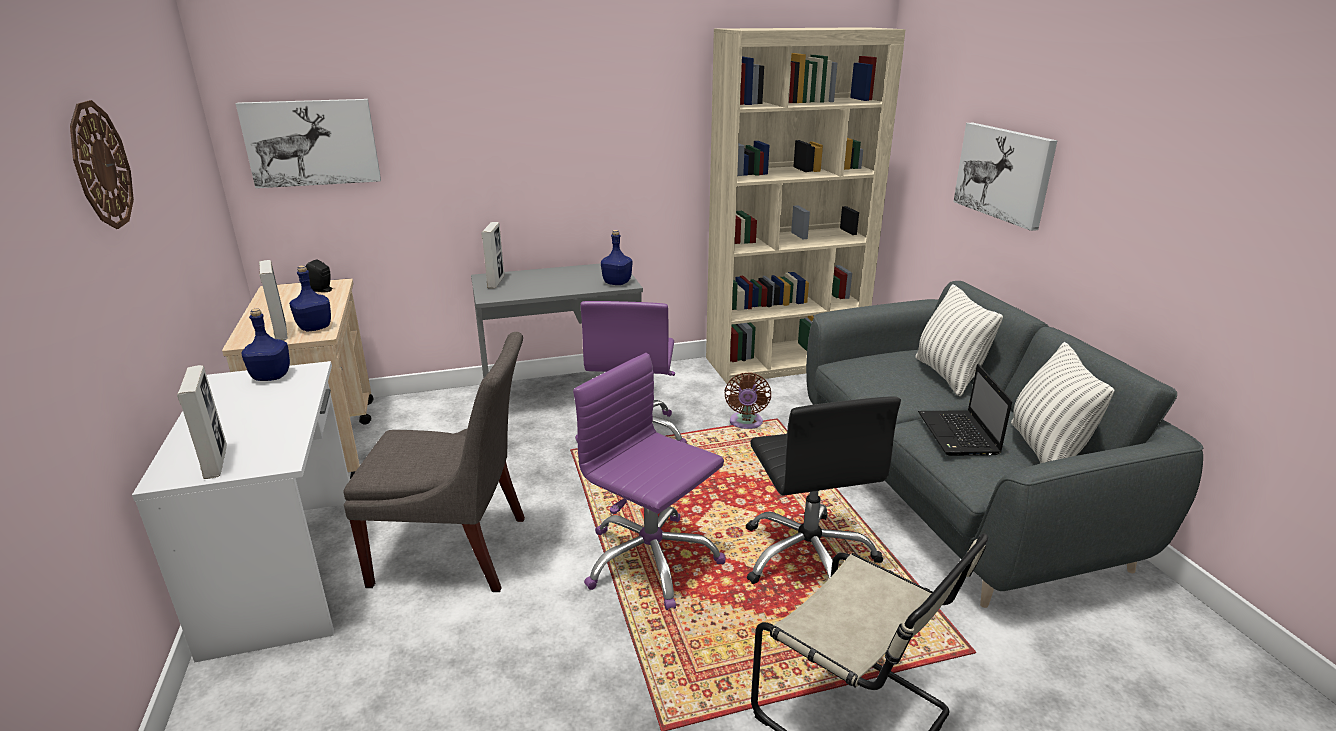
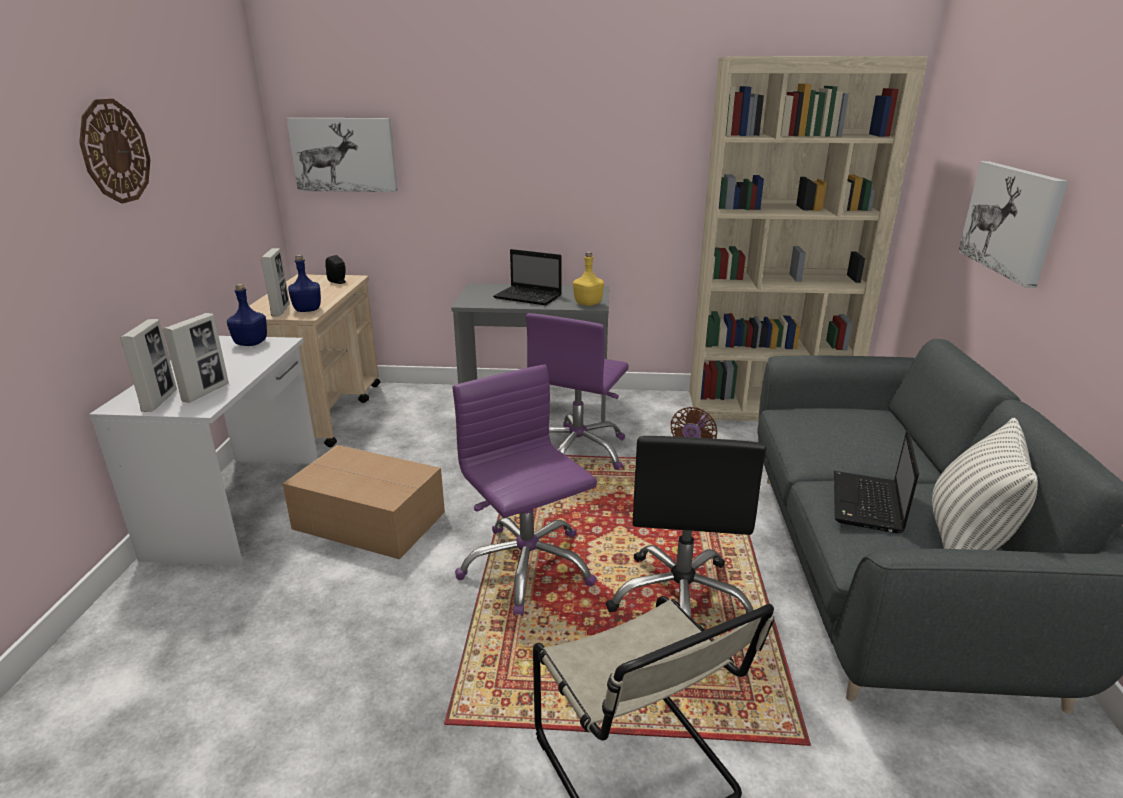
camera: 20 degrees right, 0 degrees up
grey chair [343,332,525,592] -> cardboard box [282,445,445,559]
picture frame [481,222,504,288] -> picture frame moved to [163,313,229,403]
blue bottle [601,230,633,285] -> yellow bottle [573,252,604,306]
pillow [915,284,1003,396] -> none
none -> laptop [493,249,562,306]

